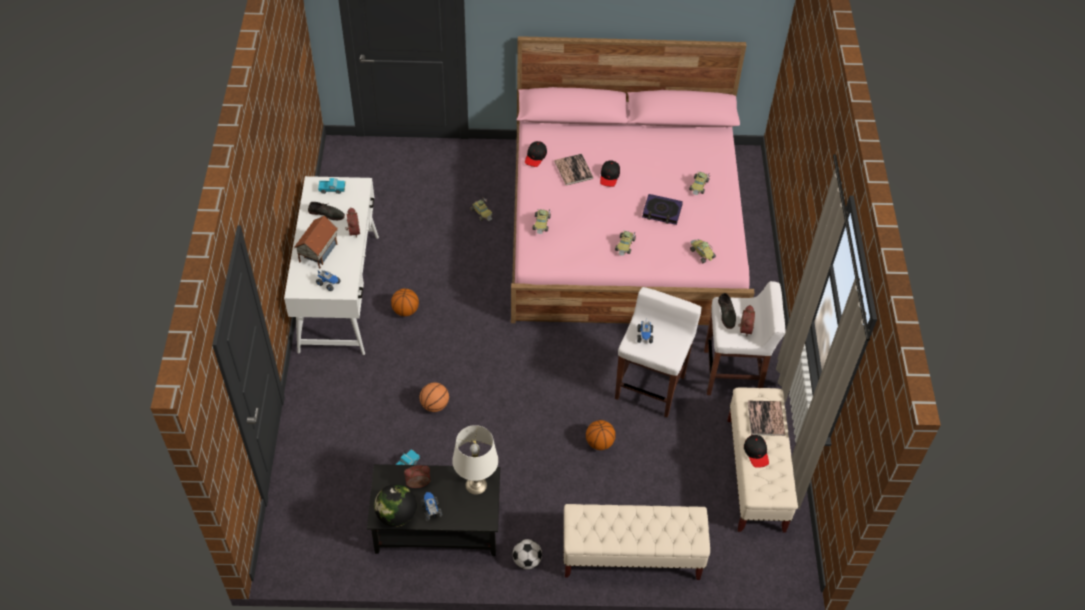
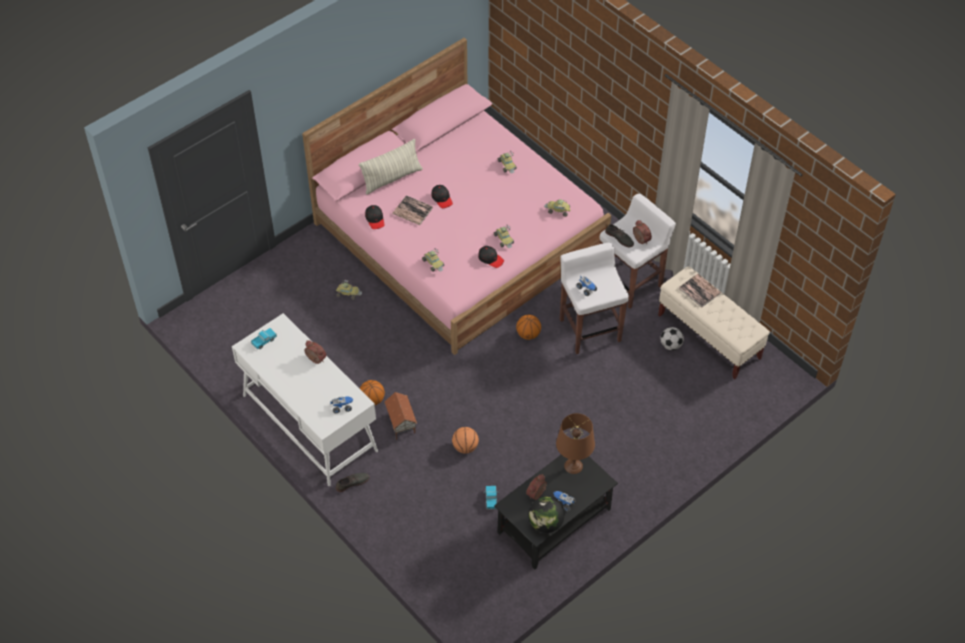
camera: 40 degrees left, 0 degrees up
toy house [294,216,338,268] -> toy house moved to [384,392,417,440]
grey shoe [308,202,345,220] -> grey shoe moved to [336,473,370,492]
white table lamp [452,425,498,495] -> brown table lamp [556,413,595,474]
football [513,539,542,569] -> football moved to [660,327,684,350]
beige bench [563,504,710,580] -> none
basketball [586,420,616,450] -> basketball moved to [516,315,541,340]
book [642,194,683,225] -> none
black cap [744,435,769,468] -> black cap moved to [478,246,504,268]
none -> pillow [359,139,423,195]

